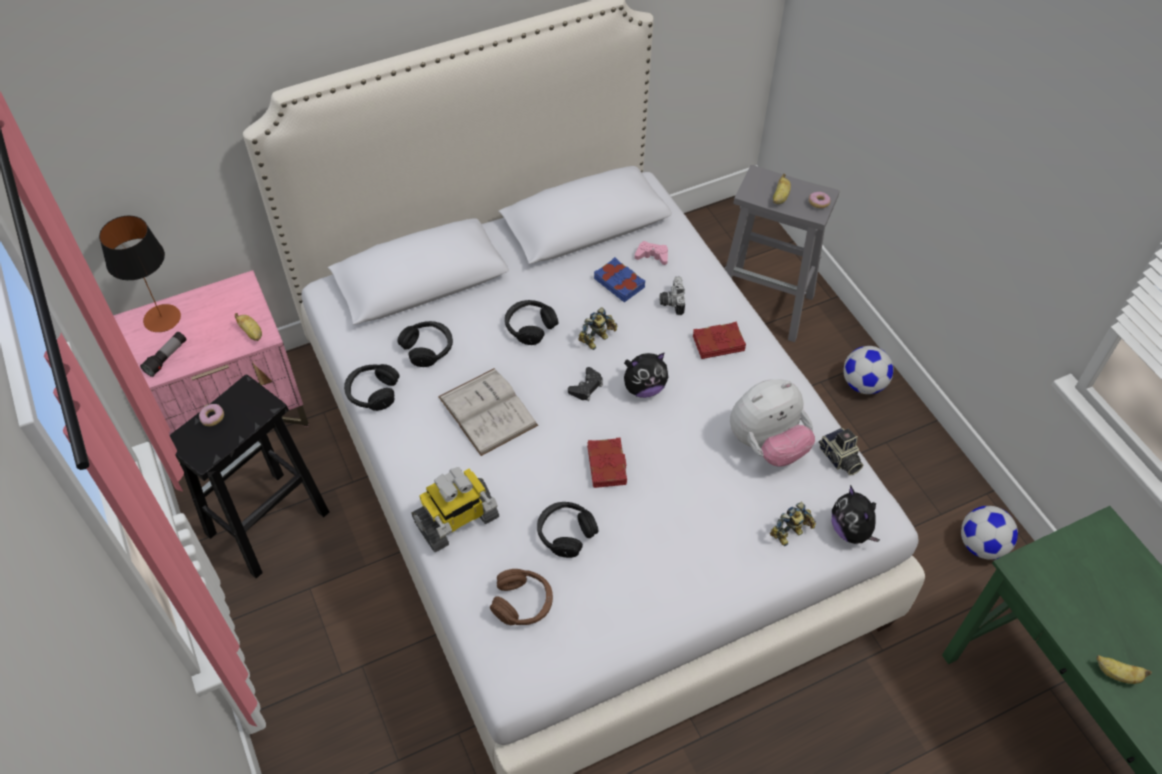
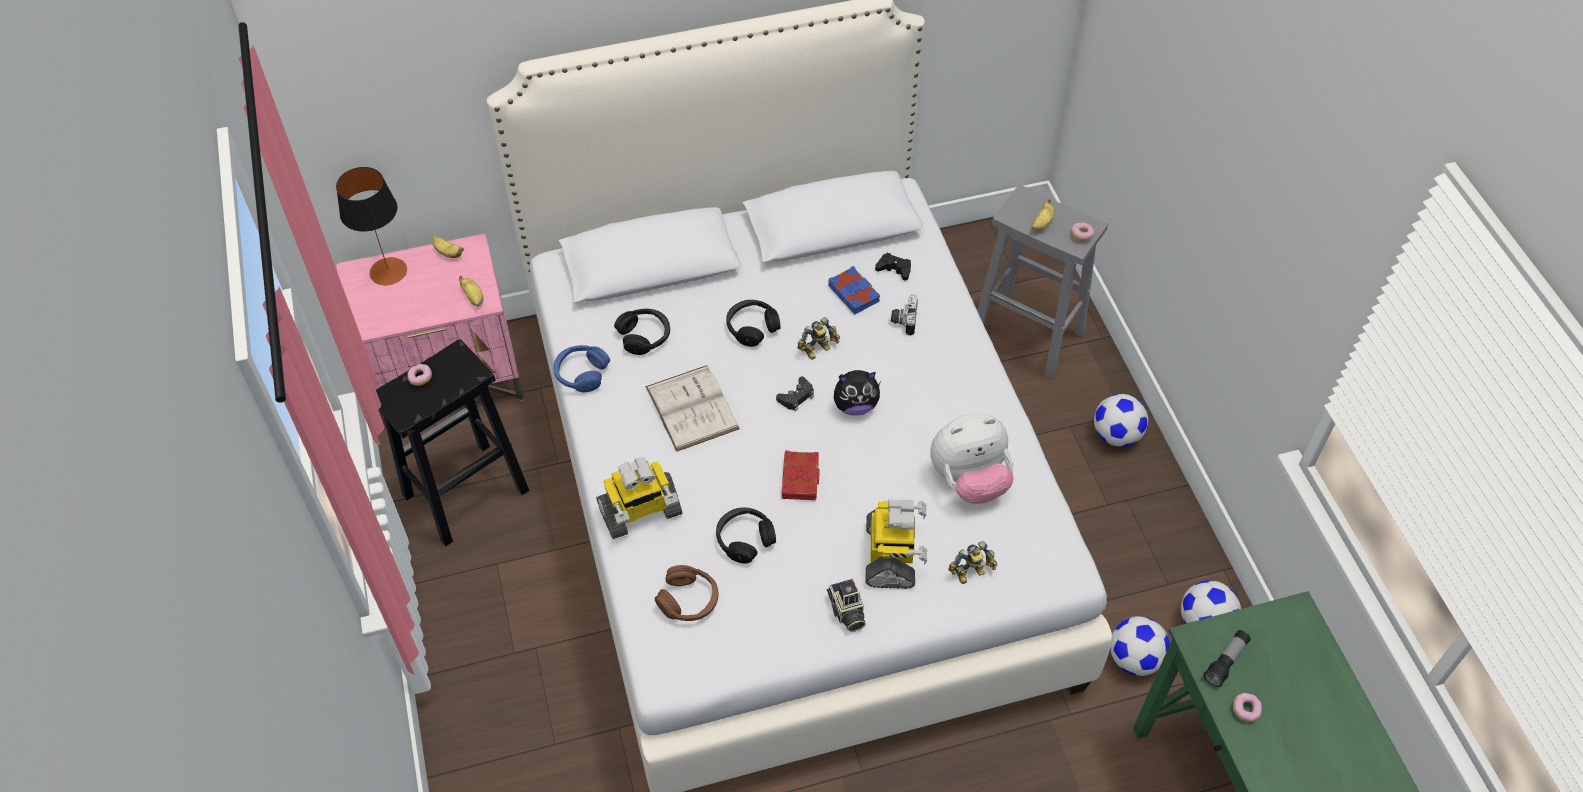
camera: 10 degrees right, 0 degrees up
flashlight [140,332,187,377] -> flashlight moved to [1203,630,1251,687]
black headphones [344,364,400,411] -> blue headphones [553,345,610,392]
pink game controller [635,241,668,265] -> black game controller [875,253,911,281]
red book [693,322,746,359] -> none
camera [819,428,863,475] -> camera moved to [827,578,866,632]
plush toy [832,485,880,544] -> none
banana [1097,655,1152,684] -> banana moved to [433,236,464,258]
none -> toy robot [866,499,927,589]
none -> football [1110,616,1170,676]
none -> donut [1233,693,1262,722]

